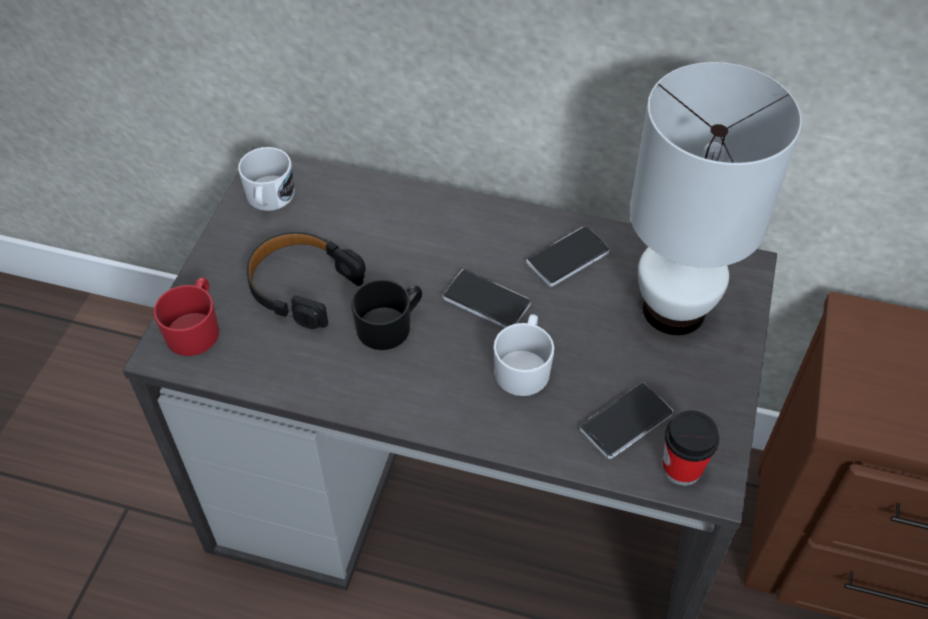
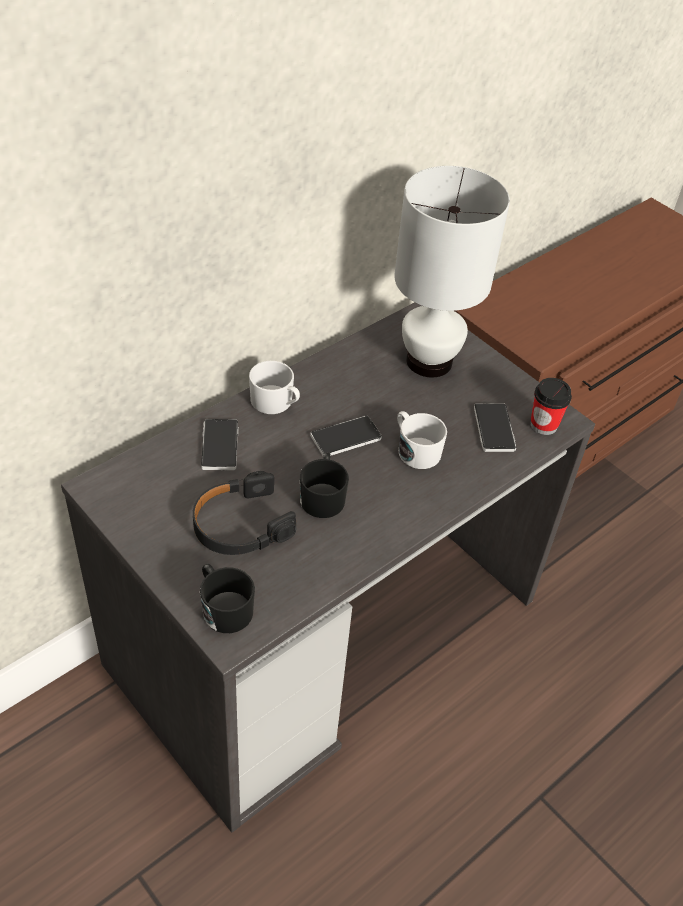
camera: 60 degrees left, 5 degrees down
red mug [153,277,219,356] -> black mug [200,564,255,633]
white mug [238,147,295,211] -> white mug moved to [249,361,300,414]
phone [526,226,610,287] -> phone moved to [201,419,238,470]

